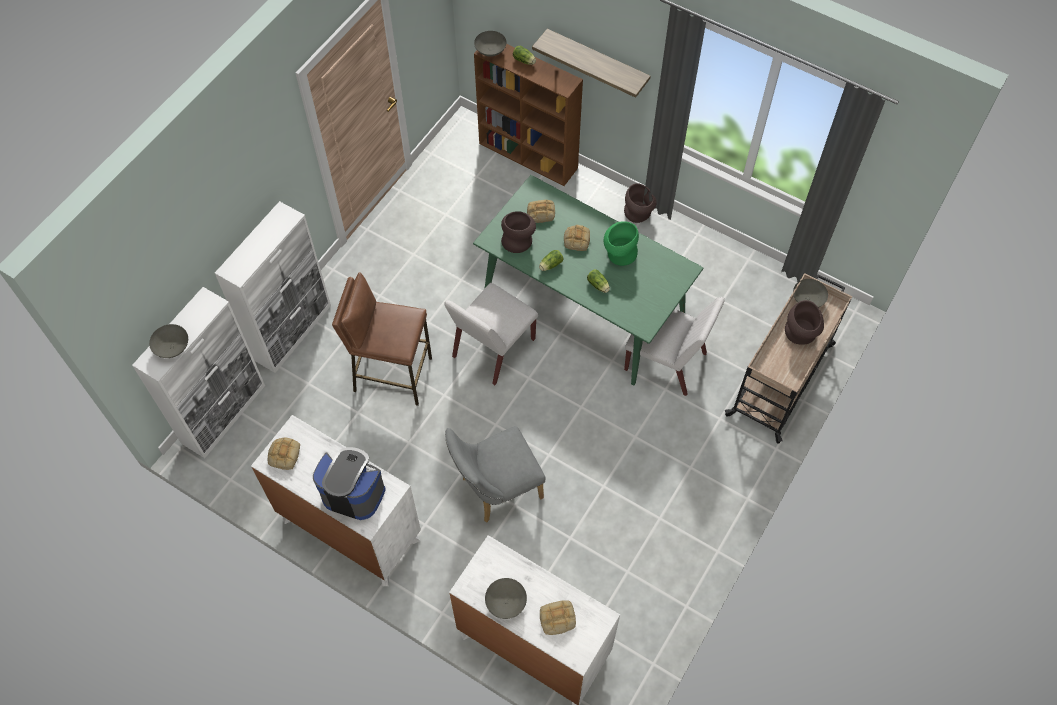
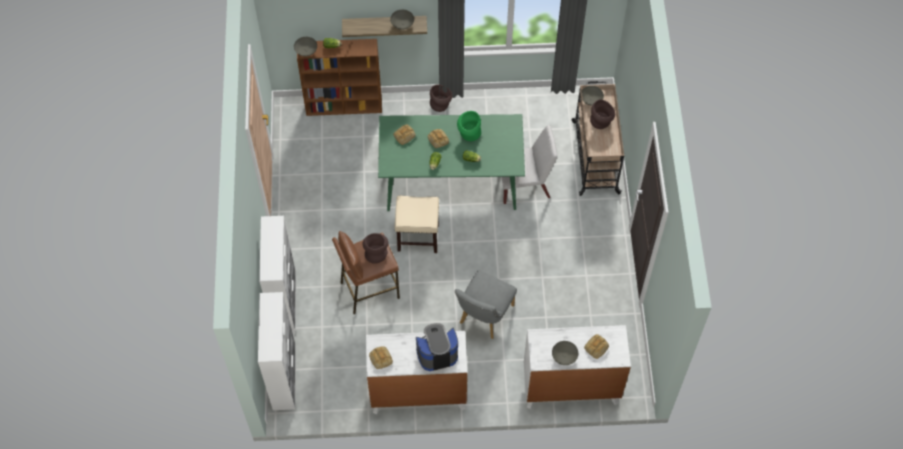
camera: 35 degrees left, 0 degrees up
grey bowl [149,324,188,358] -> grey bowl moved to [390,10,414,29]
white chair [444,283,538,385] -> beige stool [395,196,439,253]
brown vase [501,211,536,253] -> brown vase moved to [363,233,388,264]

